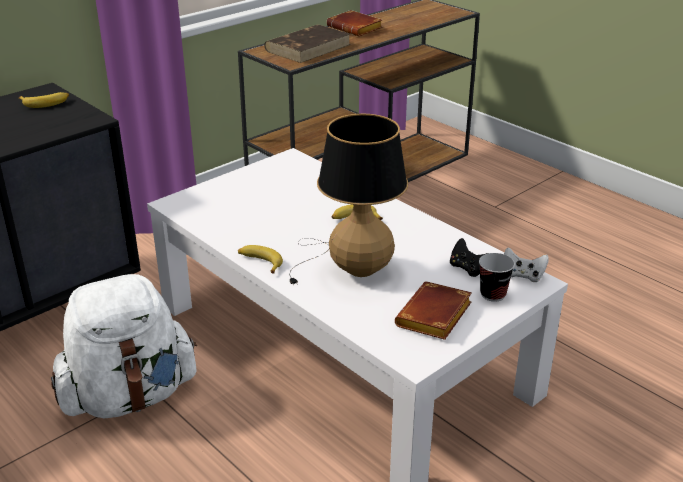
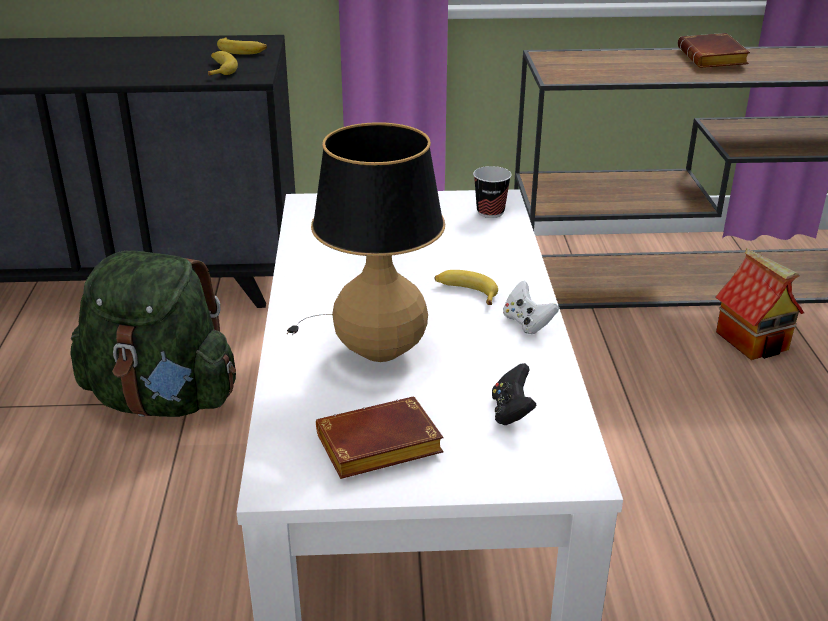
camera: 40 degrees right, 0 degrees up
white backpack [51,274,197,418] -> green backpack [70,251,236,417]
banana [238,245,283,274] -> banana moved to [208,51,238,76]
brown book [264,24,351,63] -> none
cup [479,253,515,302] -> cup moved to [473,166,512,218]
white game controller [504,247,549,282] -> white game controller moved to [503,280,559,334]
none -> toy house [715,248,804,360]

